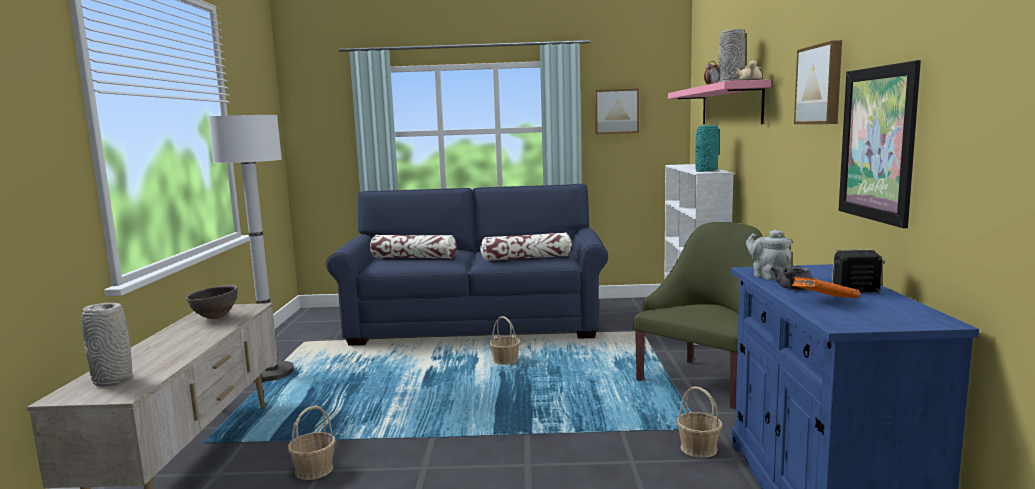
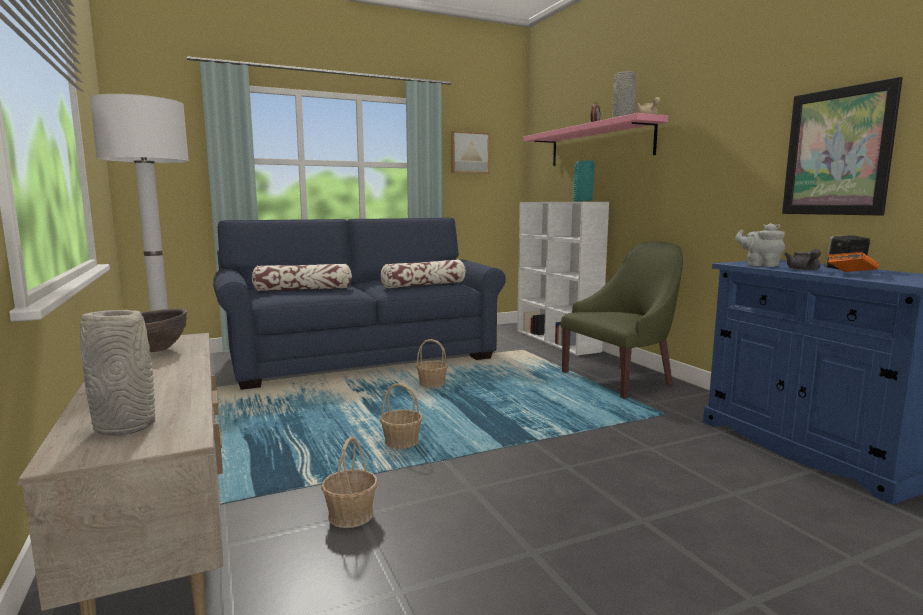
camera: 25 degrees left, 0 degrees up
green armchair [633,222,763,409] -> green armchair turned 45 degrees clockwise [561,242,683,399]
basket [677,386,723,458] -> basket moved to [380,383,422,449]
picture [794,40,842,124] -> none

